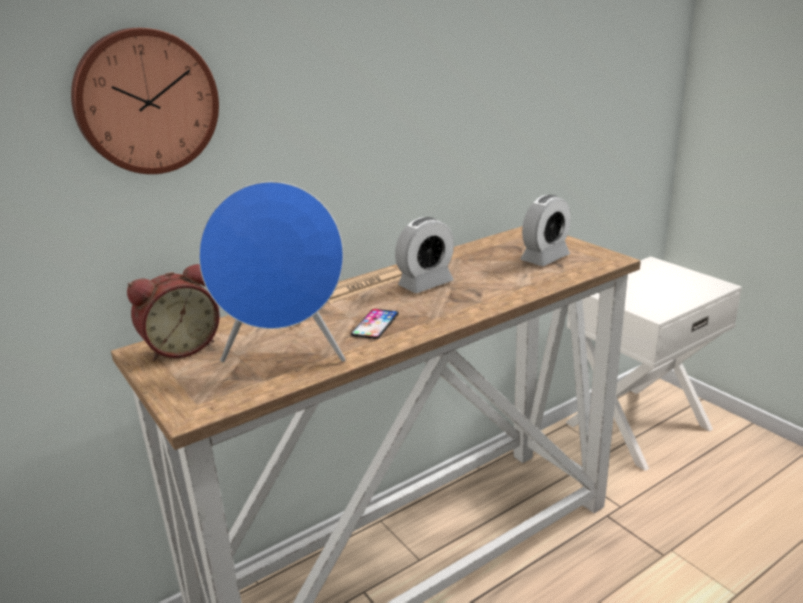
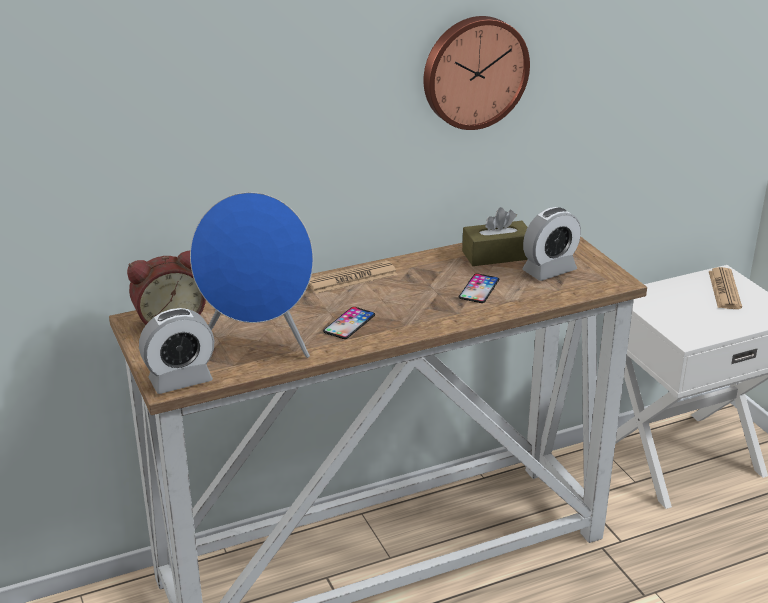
camera: 10 degrees right, 5 degrees up
wall clock [71,28,219,174] -> wall clock moved to [423,16,530,130]
alarm clock [395,217,454,293] -> alarm clock moved to [139,308,214,394]
none -> phone [459,273,499,303]
none -> brown tissue box [462,207,528,266]
none -> newspaper [709,267,742,309]

